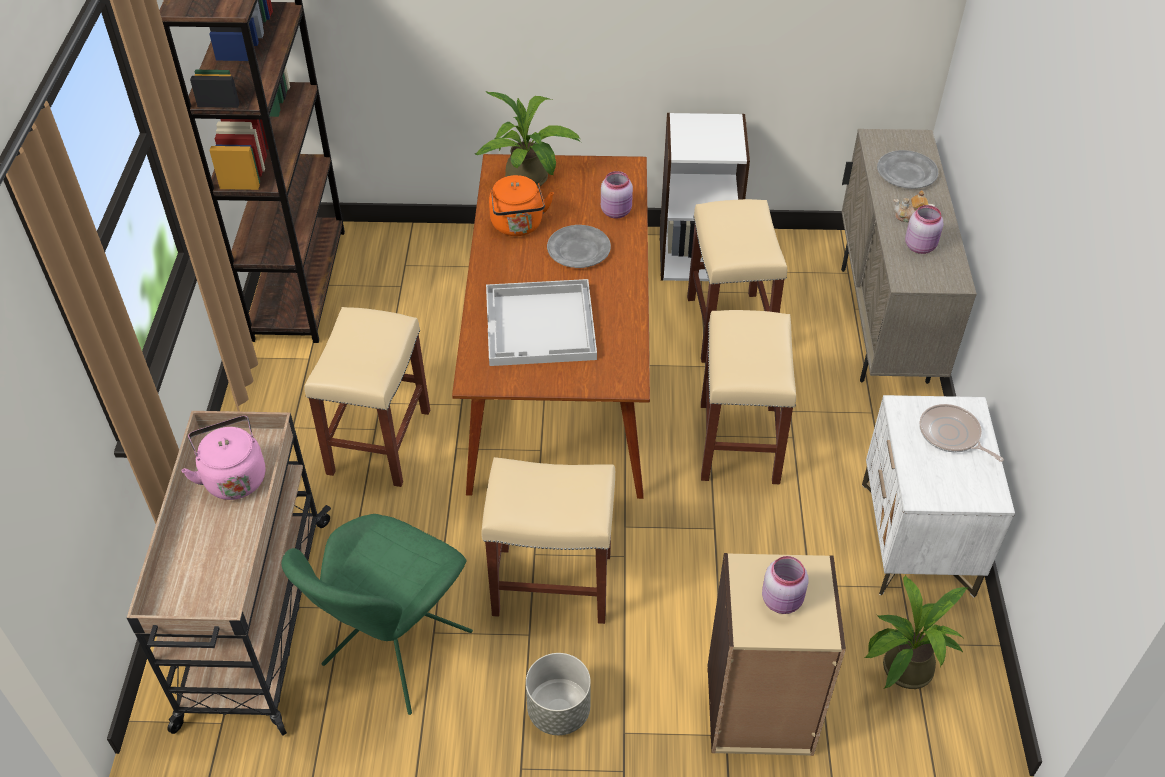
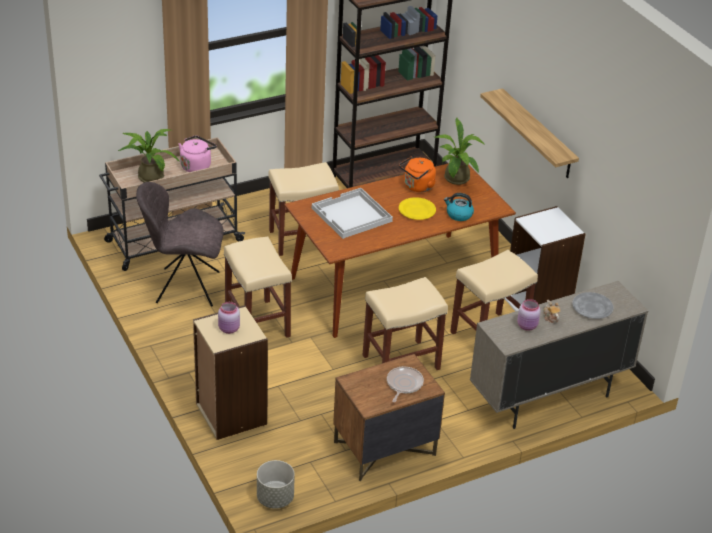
camera: 60 degrees right, 10 degrees down
green chair [281,514,473,715] -> grey chair [136,182,224,307]
grey planter [526,653,591,735] -> grey planter moved to [257,460,295,509]
grey plate [547,225,611,268] -> yellow plate [399,197,436,220]
pink jar [601,171,633,219] -> kettle [444,193,474,221]
white nightstand [862,395,1015,597] -> brown nightstand [333,354,445,481]
potted plant [864,575,968,689] -> potted plant moved to [118,129,180,183]
none -> shelf [480,88,579,178]

